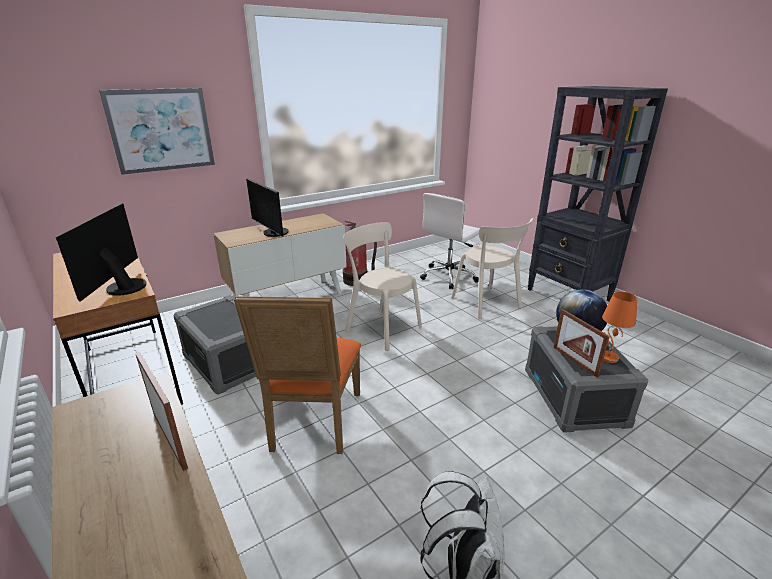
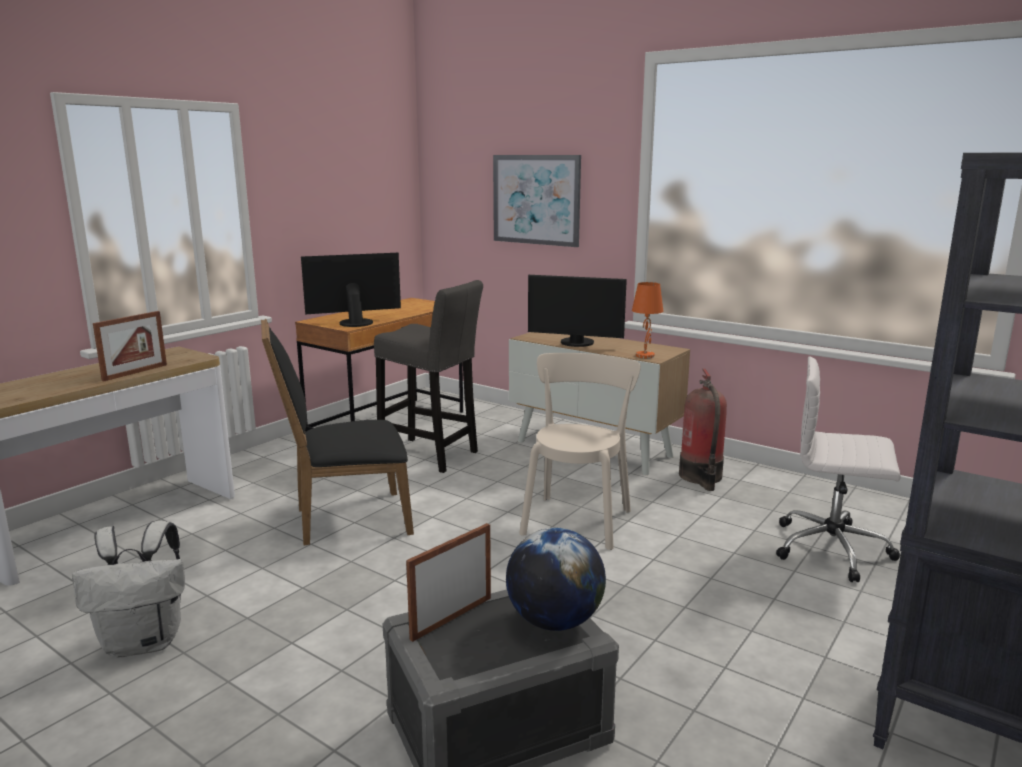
camera: 70 degrees right, 10 degrees down
grey storage box [173,295,256,395] -> grey stool [374,280,483,473]
orange chair [234,296,361,454] -> black chair [261,319,414,545]
monitor [246,178,289,237] -> monitor turned 105 degrees counterclockwise [528,275,627,347]
beige chair [451,218,533,319] -> none
orange table lamp [602,292,637,363] -> orange table lamp moved to [632,282,664,358]

